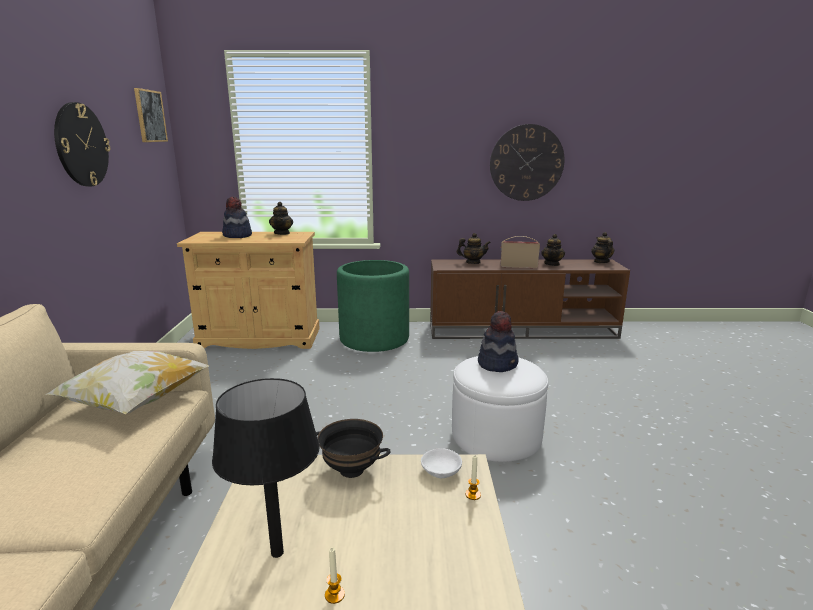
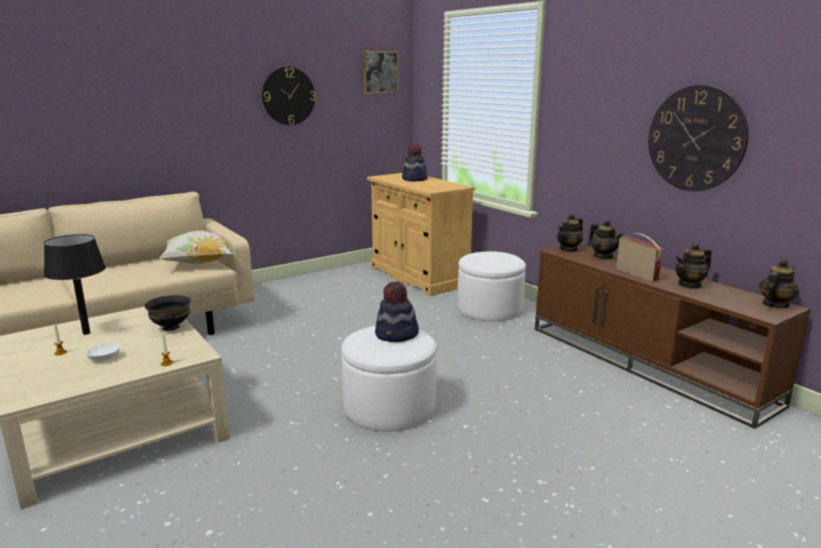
camera: 55 degrees right, 0 degrees up
teapot [269,202,293,235] -> teapot moved to [557,214,583,252]
green planter [337,260,409,352] -> white ottoman [458,251,526,321]
white bowl [421,448,462,478] -> white bowl moved to [86,343,120,361]

